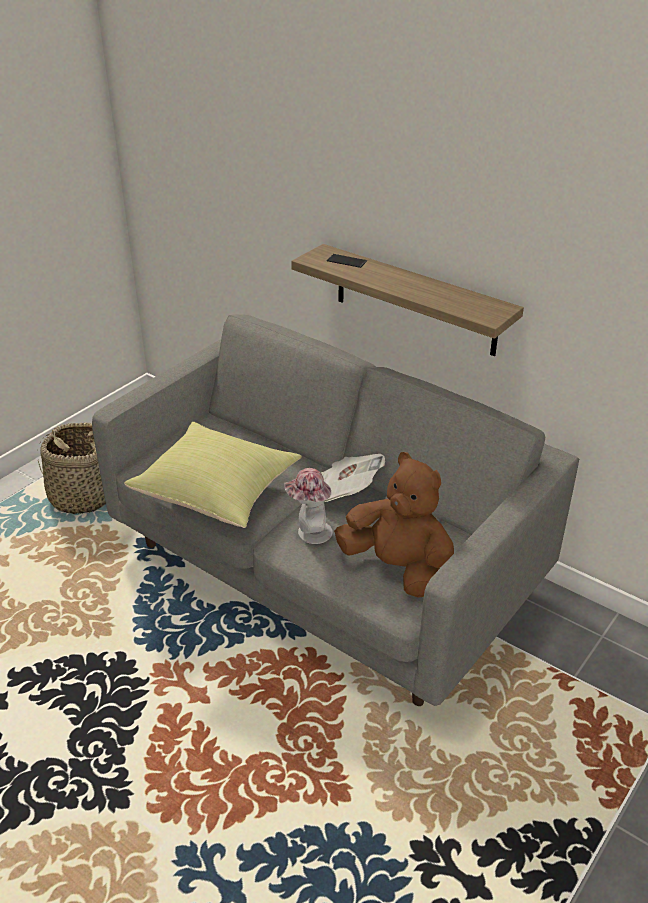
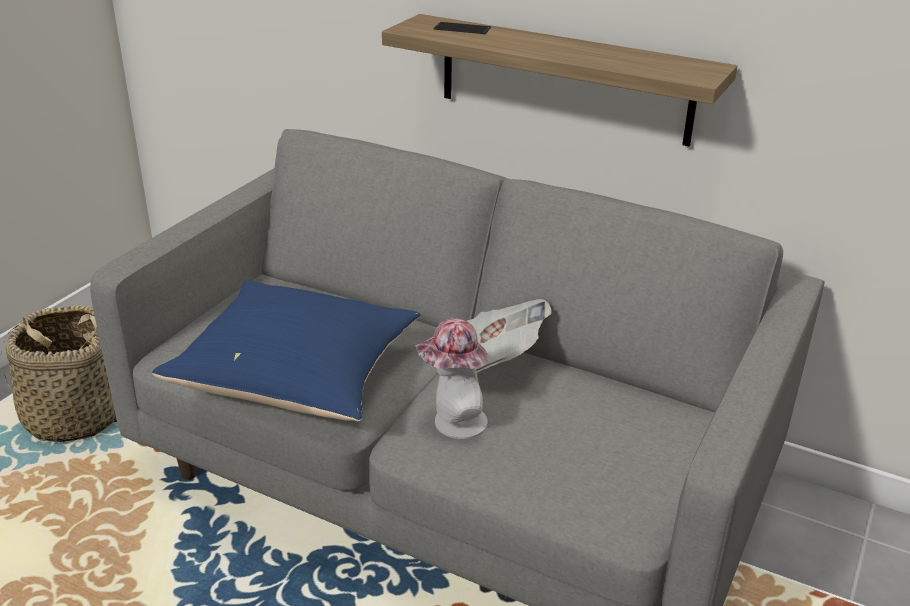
camera: 10 degrees left, 5 degrees down
yellow pillow [125,422,302,528] -> blue pillow [152,280,420,421]
brown plush toy [334,452,454,598] -> none

